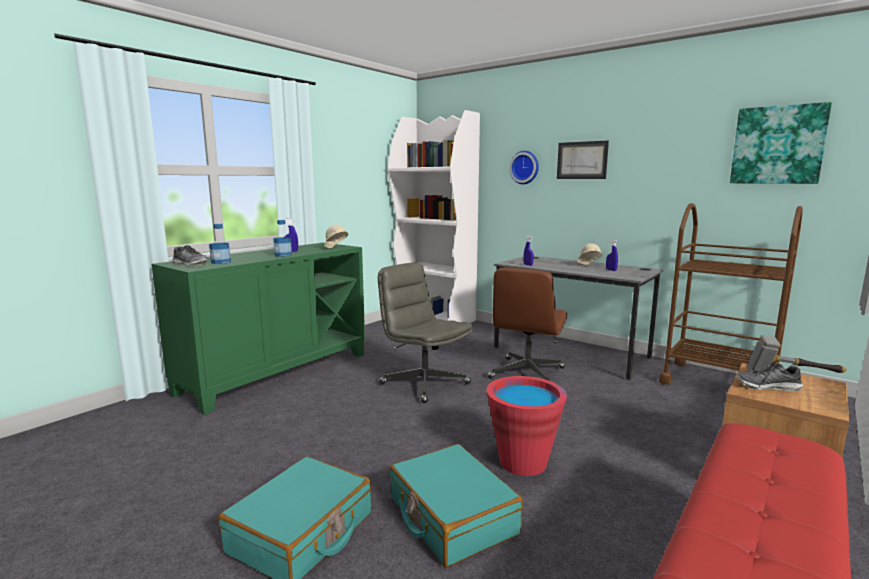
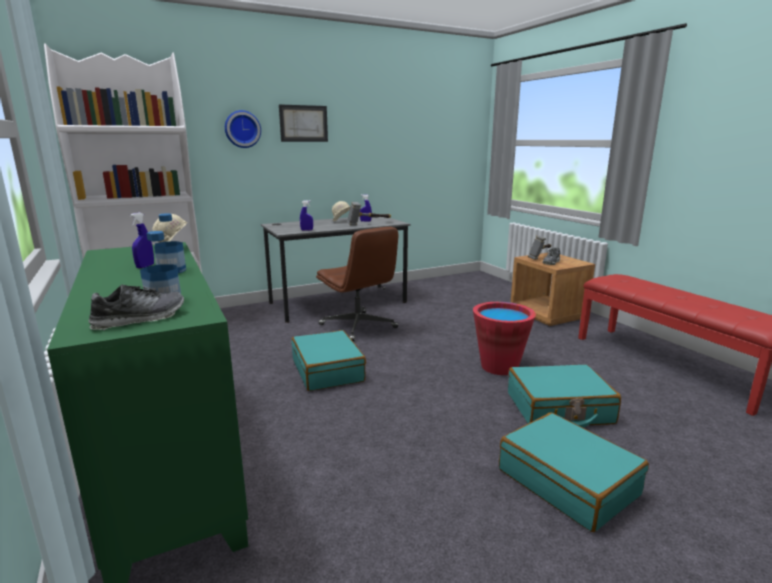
camera: 65 degrees left, 5 degrees up
grey office chair [378,263,473,403] -> turquoise suitcase [291,330,366,391]
brown cart [659,203,803,385] -> none
picture [730,102,832,184] -> none
none -> hammer [347,202,391,226]

